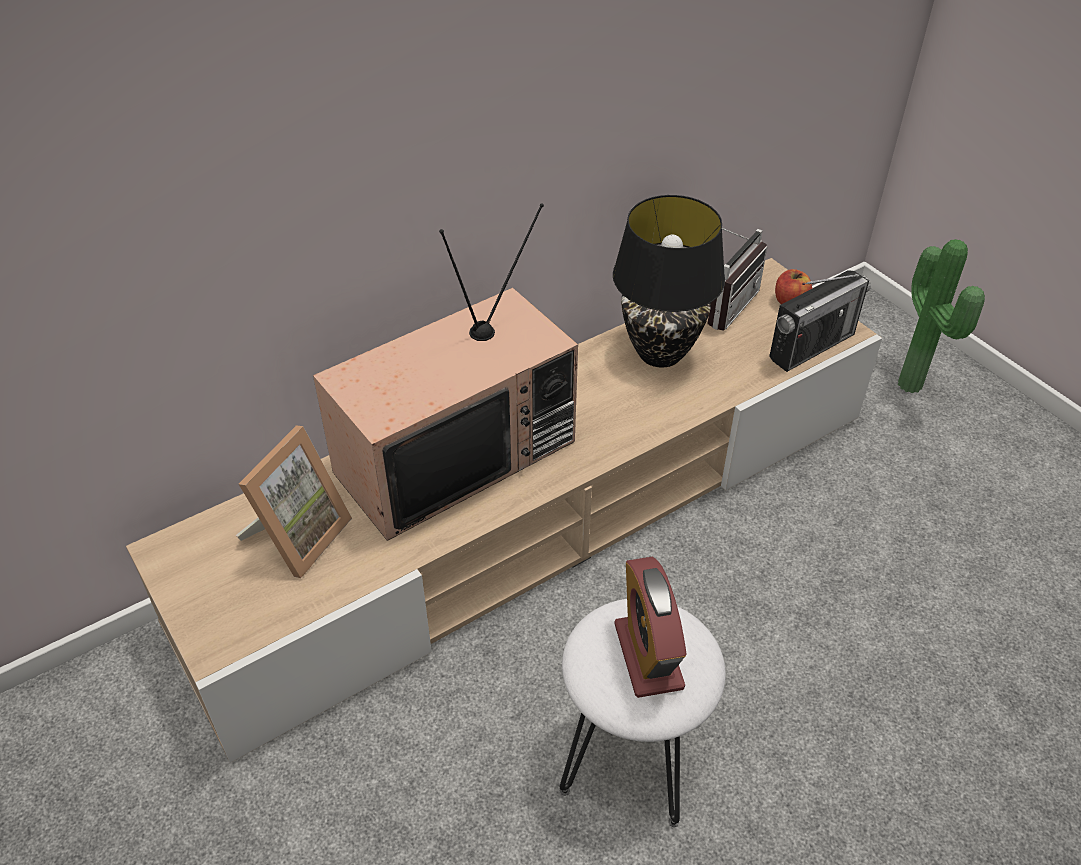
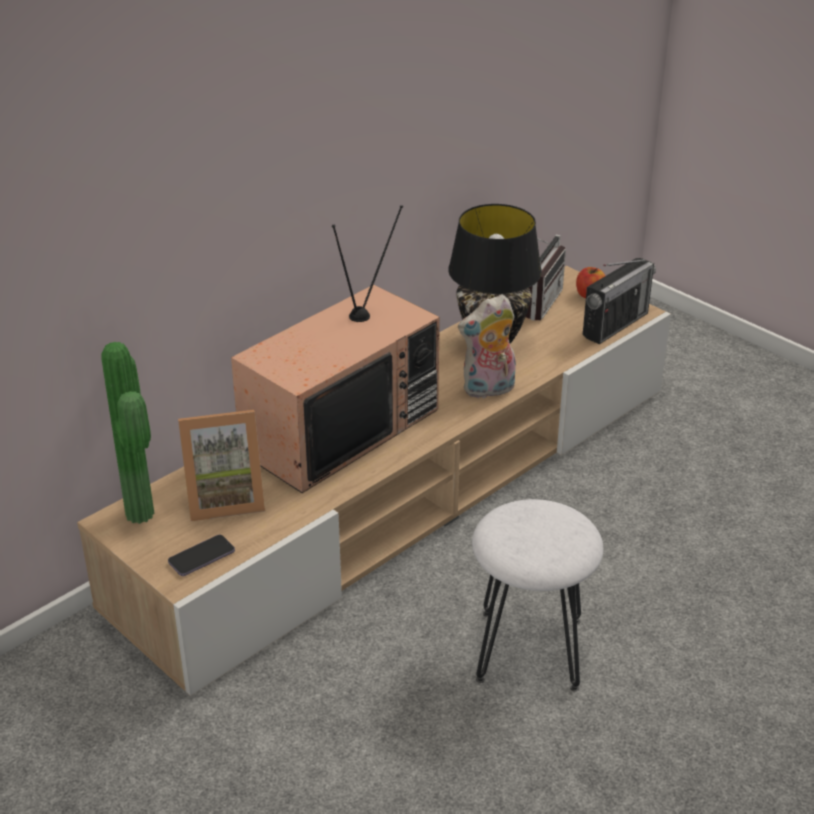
camera: 10 degrees left, 10 degrees down
picture frame [236,425,352,578] -> picture frame turned 60 degrees clockwise [178,410,265,521]
alarm clock [614,556,687,698] -> none
potted plant [898,239,985,393] -> potted plant moved to [102,342,154,524]
none -> phone [168,535,235,576]
none -> plush toy [458,294,516,399]

